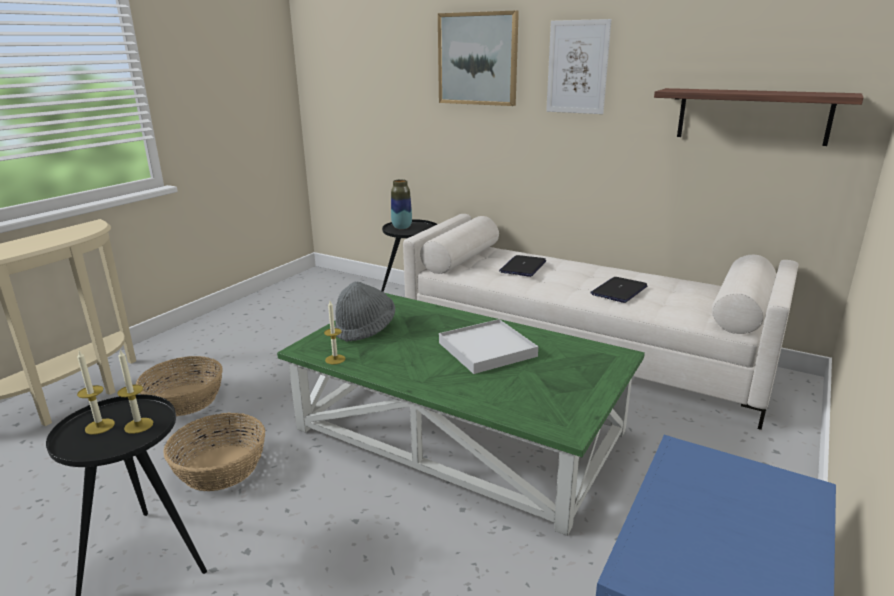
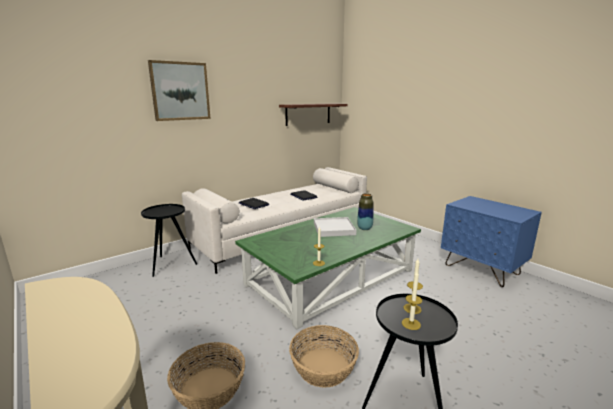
camera: 70 degrees left, 5 degrees down
grey hat [335,281,395,342] -> none
vase [391,179,412,229] -> vase moved to [357,193,374,230]
picture [546,19,612,114] -> none

